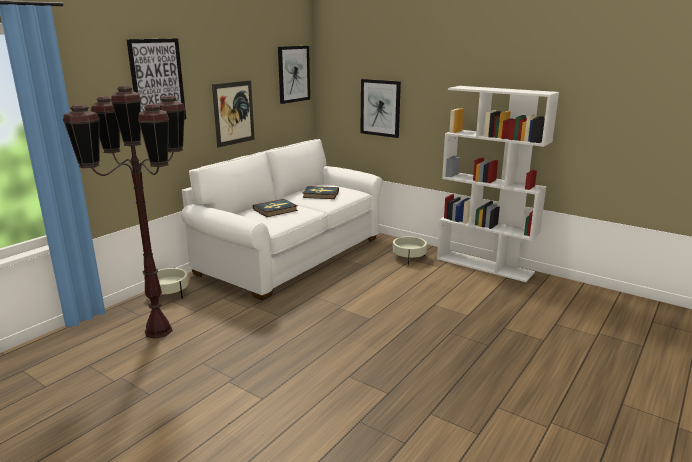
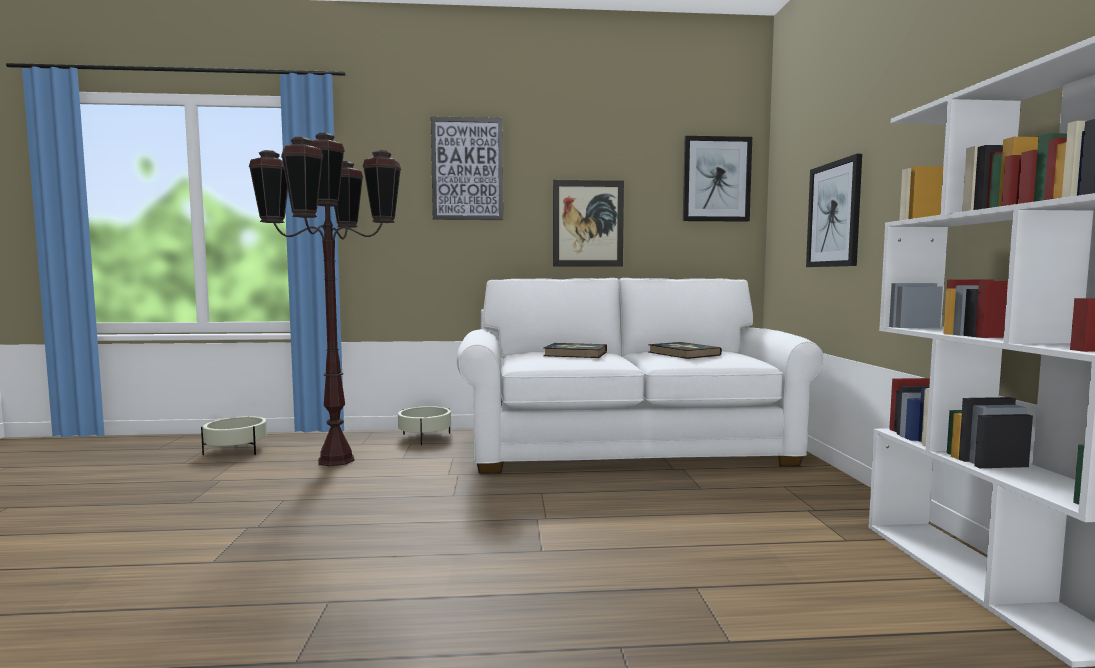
camera: 50 degrees right, 15 degrees down
beige planter [393,236,427,265] -> beige planter moved to [201,416,267,455]

